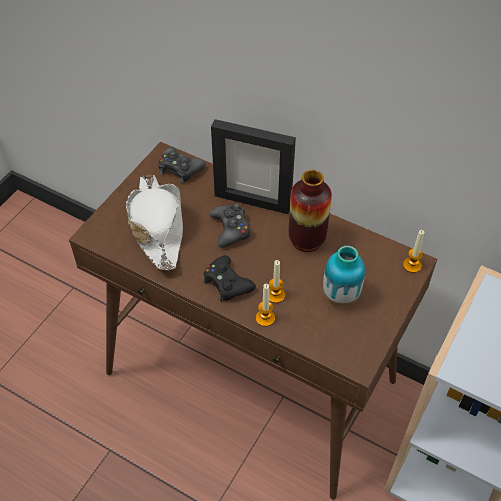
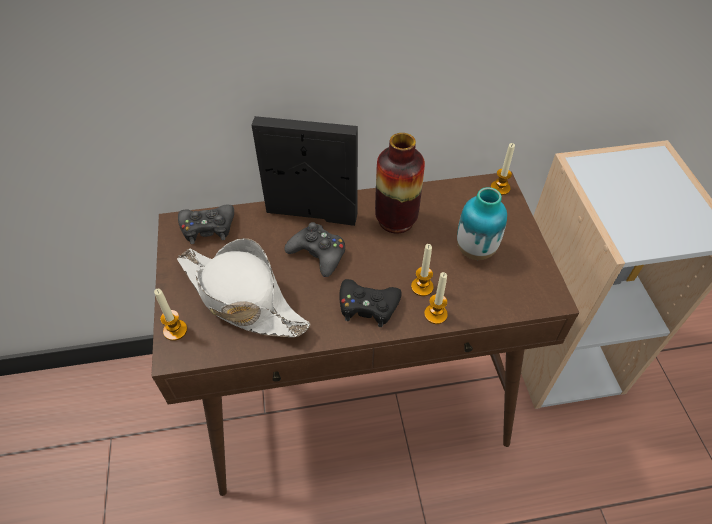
camera: 40 degrees left, 0 degrees up
picture frame [211,119,296,214] -> picture frame turned 150 degrees counterclockwise [252,116,358,226]
none -> candle [154,289,187,341]

